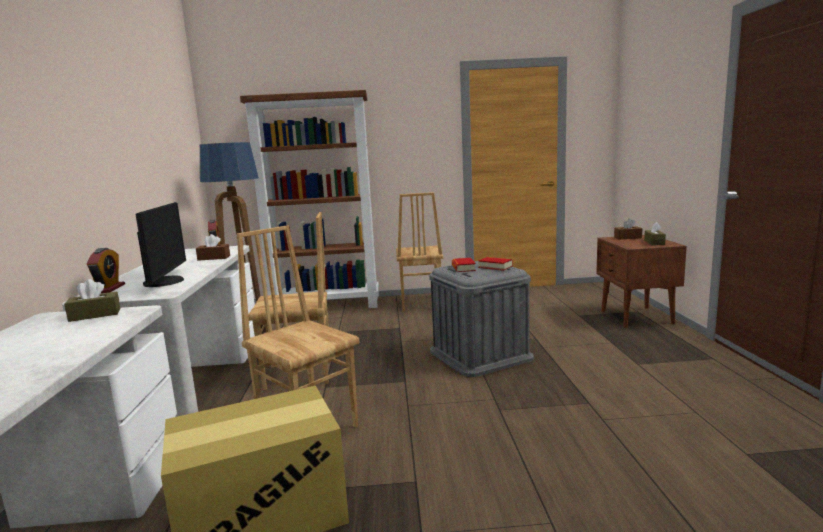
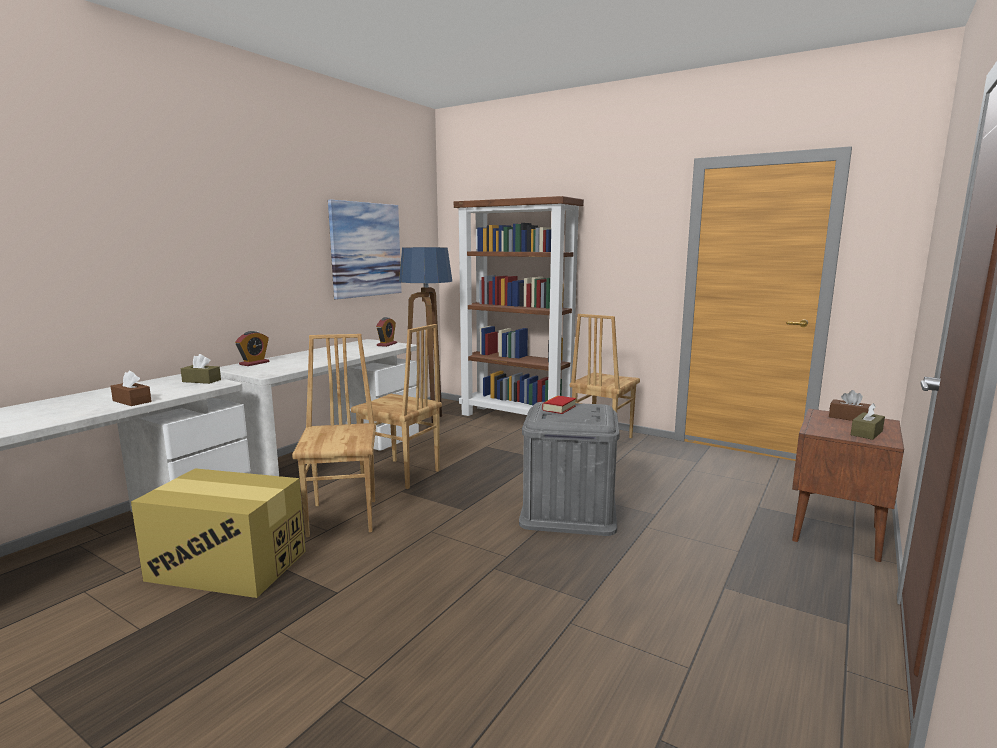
camera: 35 degrees right, 0 degrees up
monitor [136,202,186,287] -> none
brown tissue box [196,234,230,261] -> brown tissue box moved to [111,371,152,406]
book [478,257,513,271] -> none
none -> picture [328,200,402,299]

